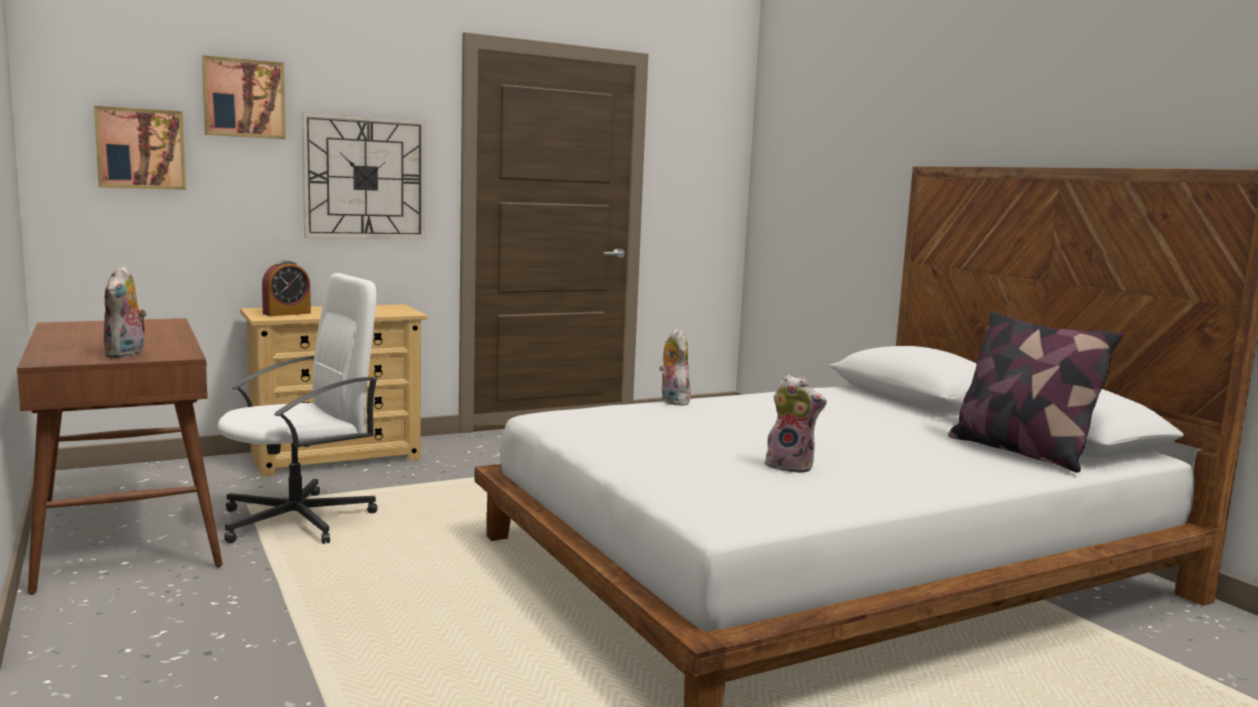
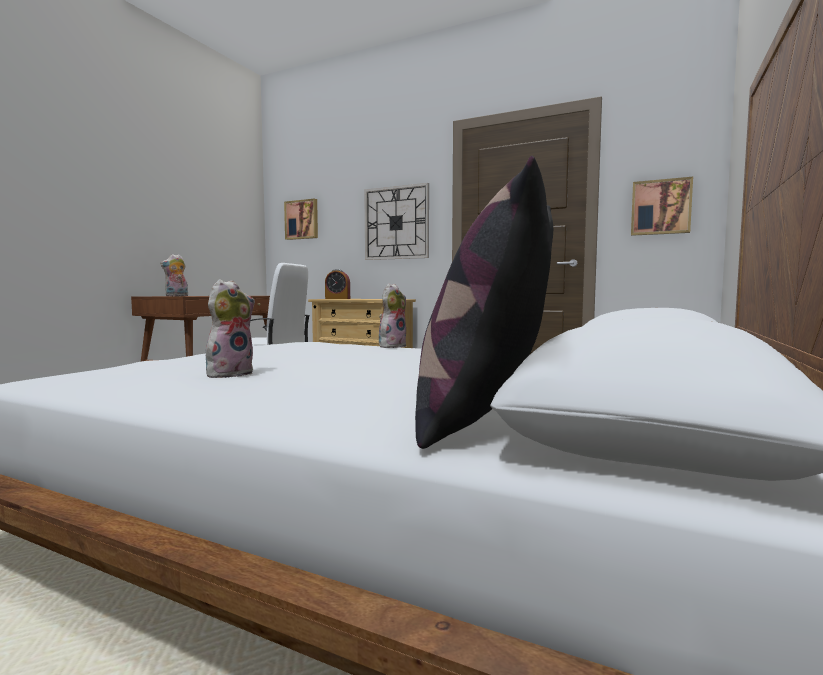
camera: 55 degrees right, 5 degrees down
picture [202,55,286,139] -> picture moved to [631,177,693,236]
plush toy [763,375,827,473] -> plush toy turned 135 degrees counterclockwise [206,279,255,378]

